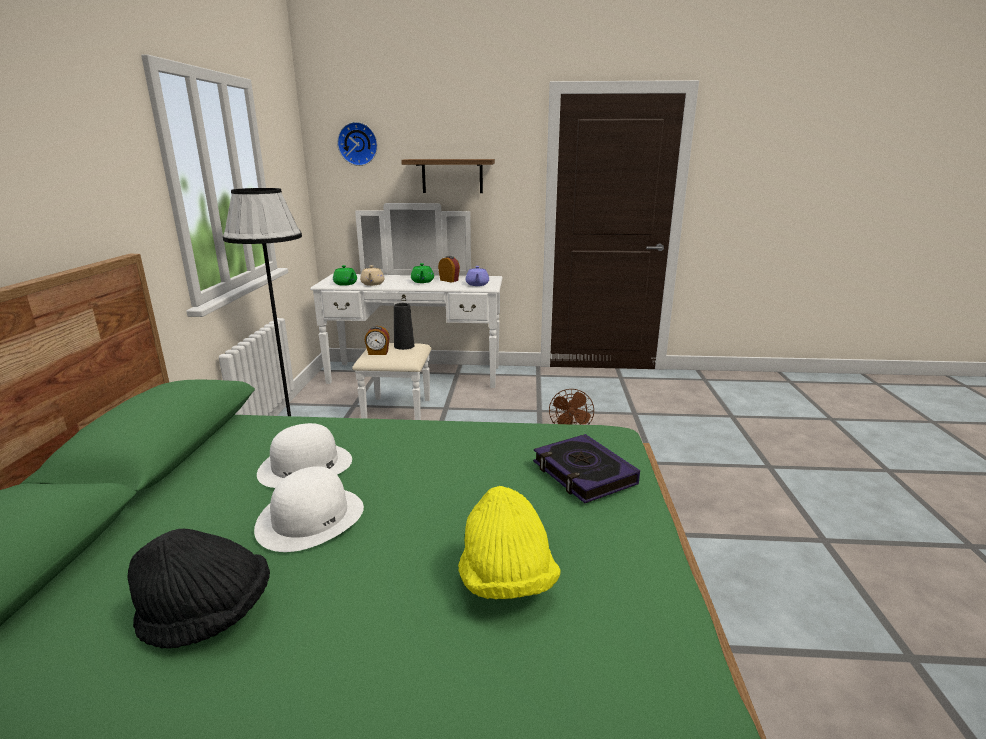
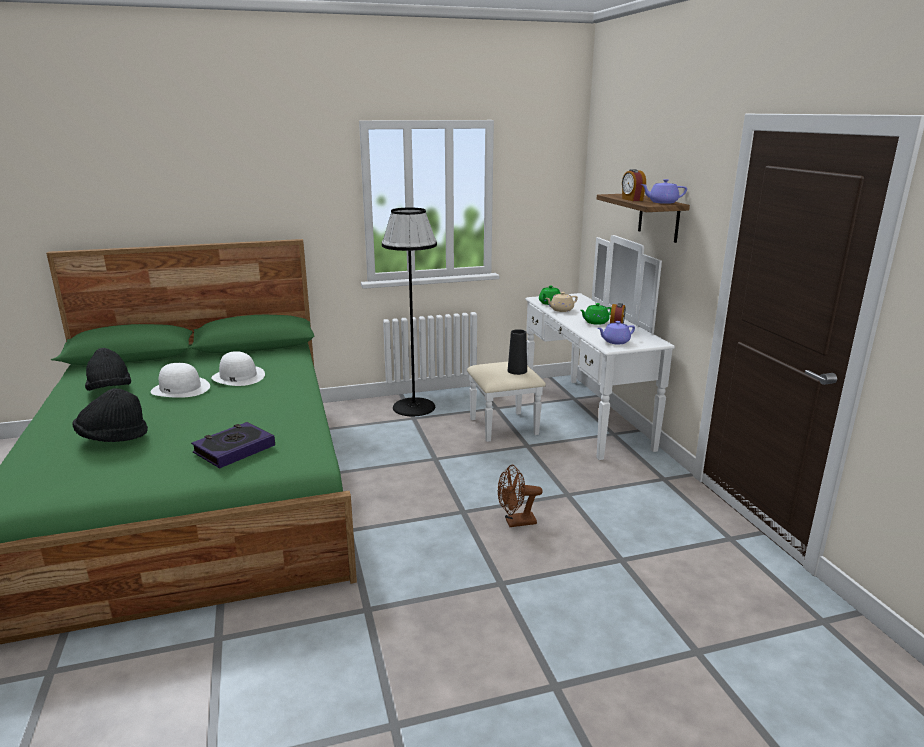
camera: 70 degrees right, 0 degrees up
wall clock [337,122,378,166] -> none
alarm clock [365,326,390,355] -> alarm clock moved to [622,169,646,201]
yellow hat [458,486,560,599] -> black hat [72,388,148,442]
none -> purple teapot [641,179,687,204]

